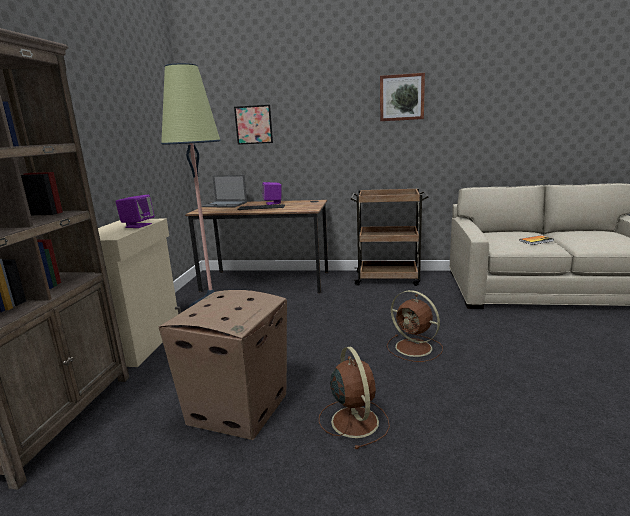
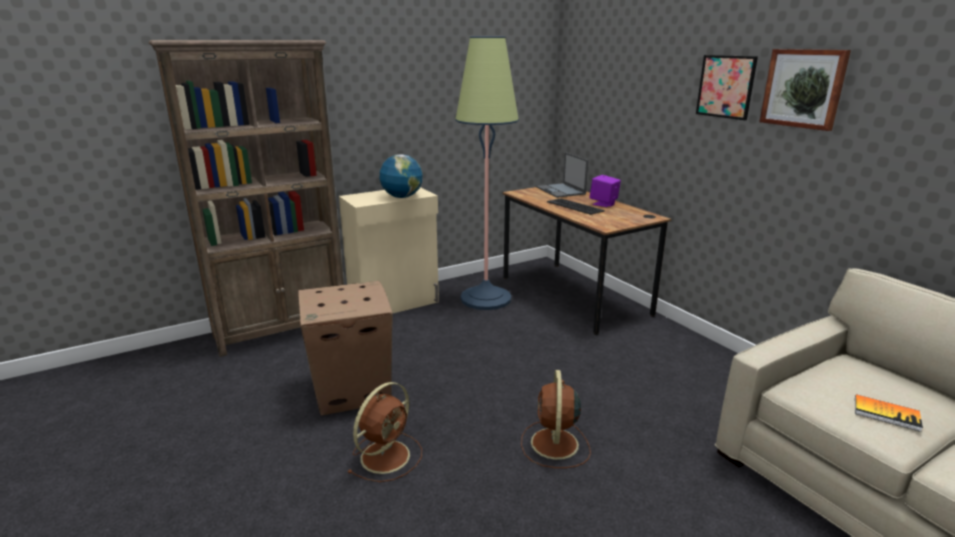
camera: 50 degrees right, 5 degrees up
purple speaker [115,195,155,228] -> globe [380,154,423,198]
picture [234,105,273,145] -> picture moved to [696,55,758,120]
brown cart [351,188,428,286] -> none

